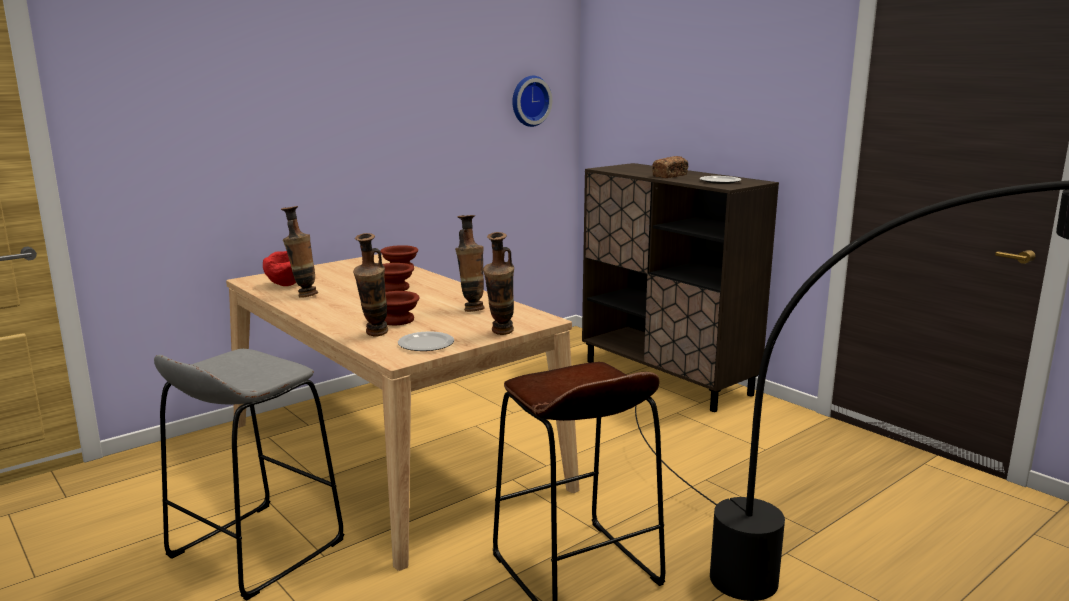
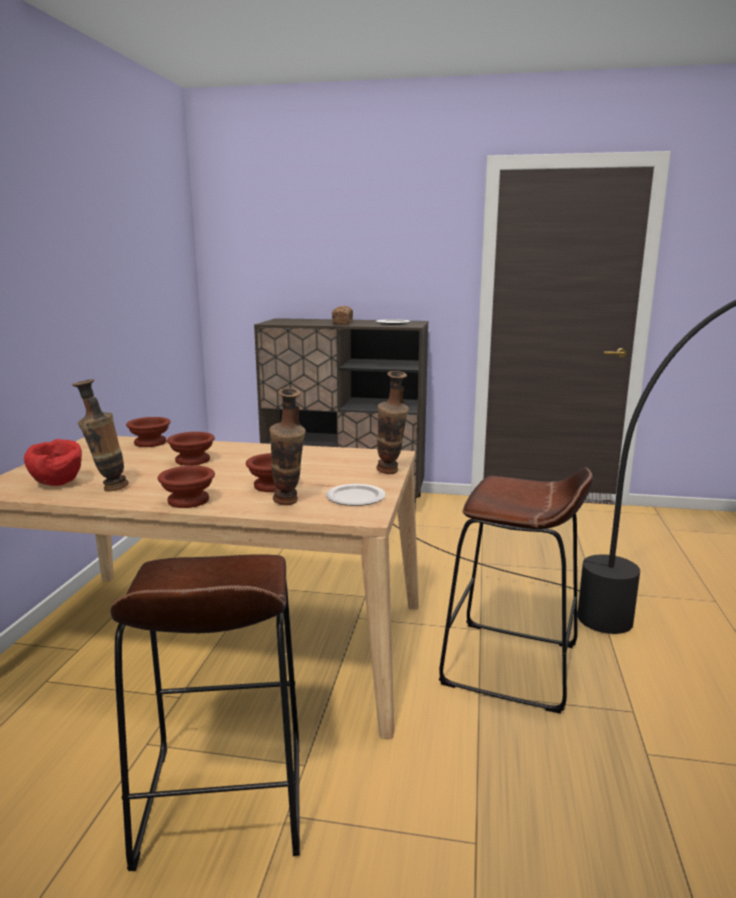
camera: 40 degrees left, 0 degrees up
grey stool [154,349,345,600] -> brown stool [110,554,300,871]
vase [455,215,485,312] -> none
wall clock [512,76,552,127] -> none
none -> brown bowl [158,466,215,508]

